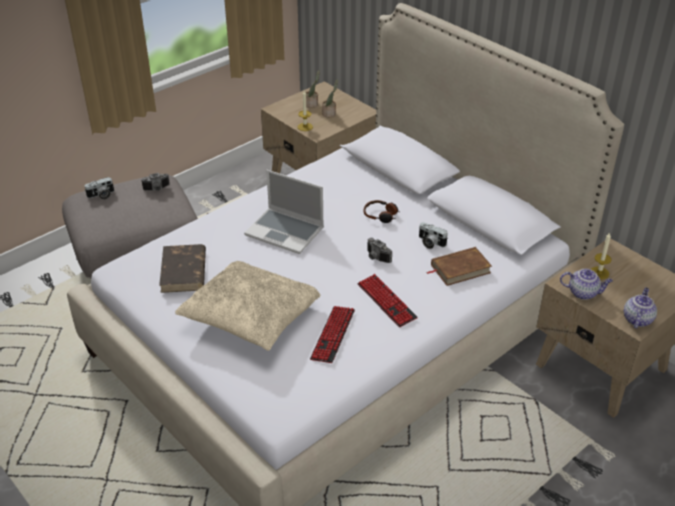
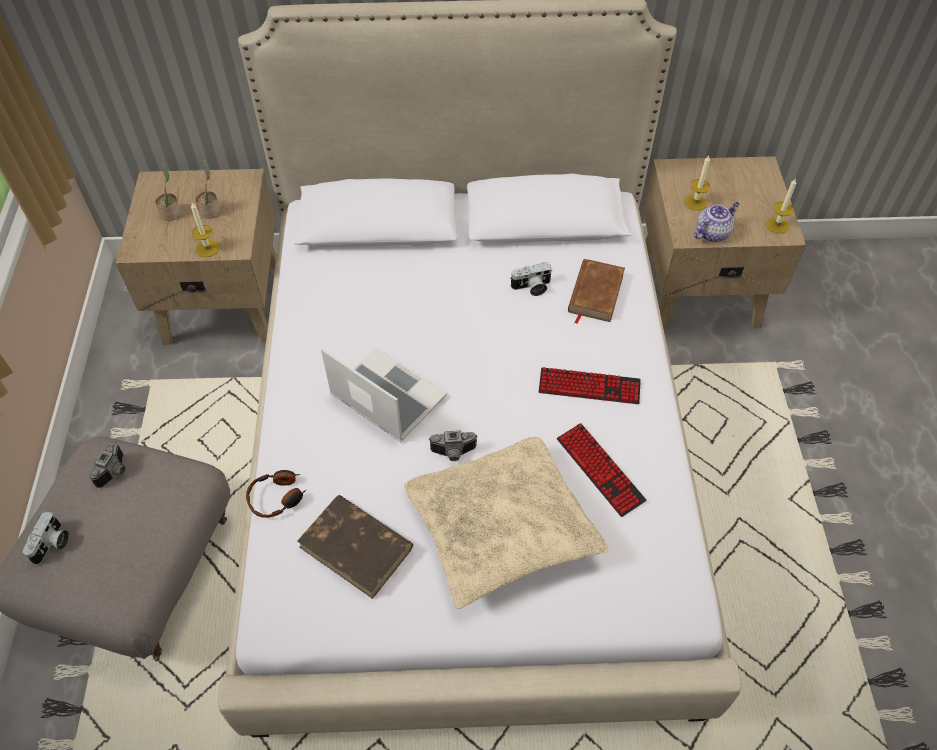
camera: 50 degrees left, 15 degrees up
laptop [244,170,324,254] -> laptop turned 120 degrees counterclockwise [321,347,447,442]
headphones [364,200,400,223] -> headphones moved to [246,470,306,518]
camera [367,238,392,263] -> camera moved to [429,430,477,461]
teapot [624,287,657,329] -> candle [766,178,797,234]

